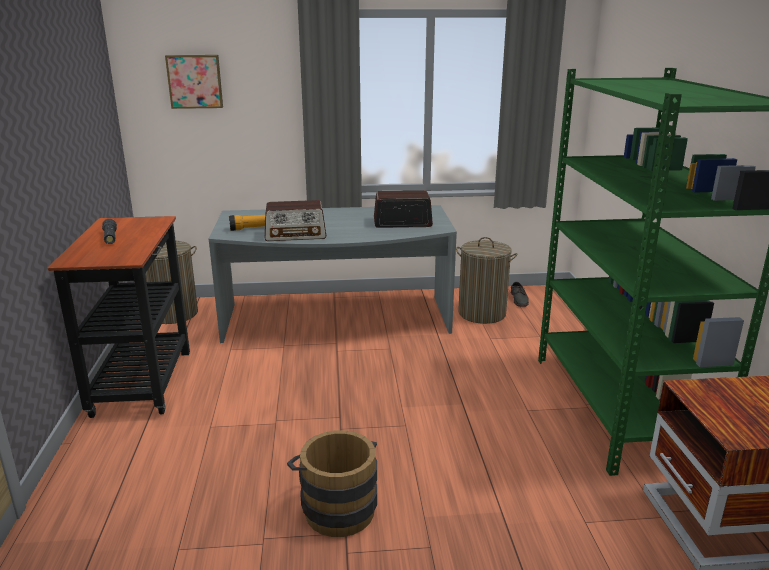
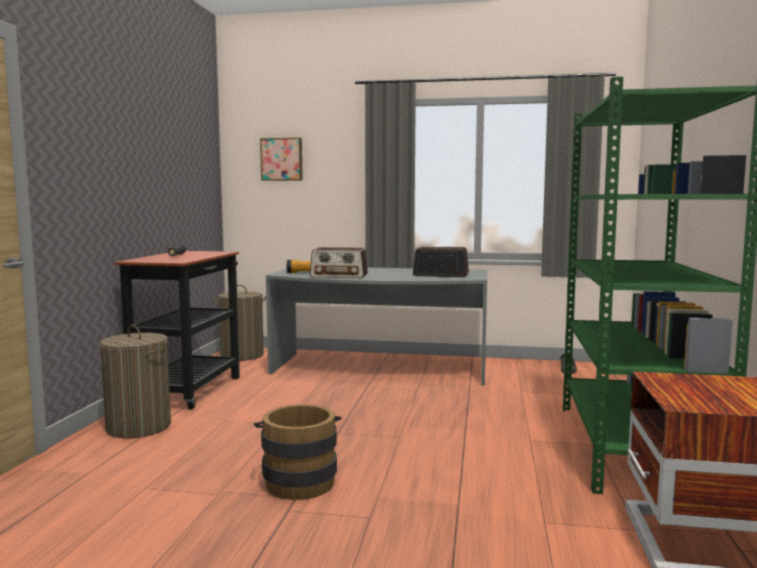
camera: 15 degrees right, 15 degrees down
laundry basket [456,237,517,324] -> laundry basket moved to [100,325,171,438]

